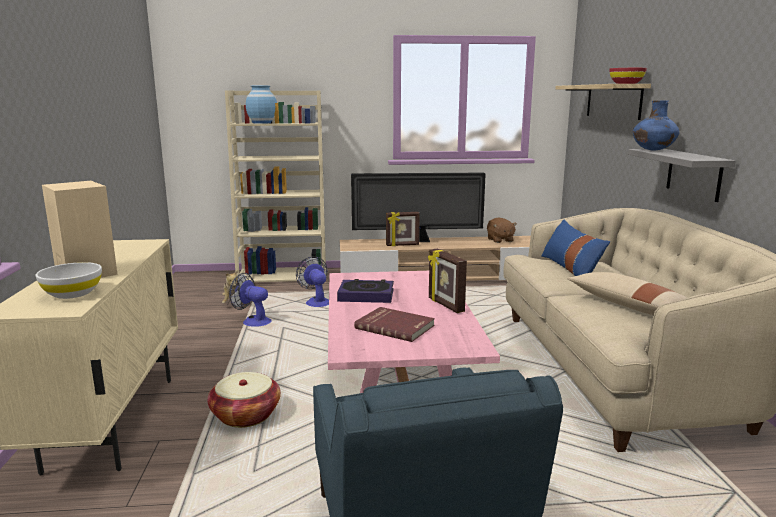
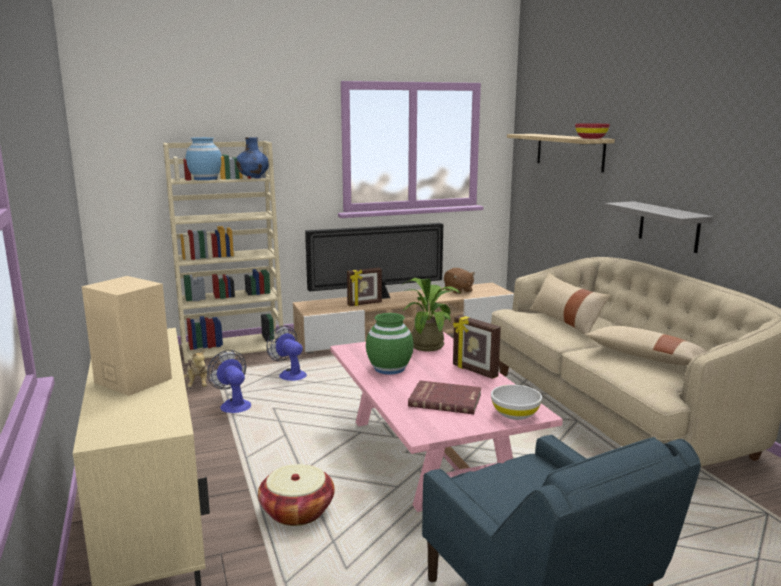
camera: 15 degrees left, 0 degrees up
white bowl [36,262,102,299] -> white bowl moved to [491,385,542,420]
fan [229,273,272,327] -> fan turned 45 degrees clockwise [207,350,251,413]
book [337,279,394,303] -> green vase [366,313,414,375]
blue pillow [541,220,610,276] -> beige pillow [530,273,610,335]
blue vase [633,100,679,150] -> blue vase moved to [236,137,269,178]
none -> potted plant [402,278,462,351]

